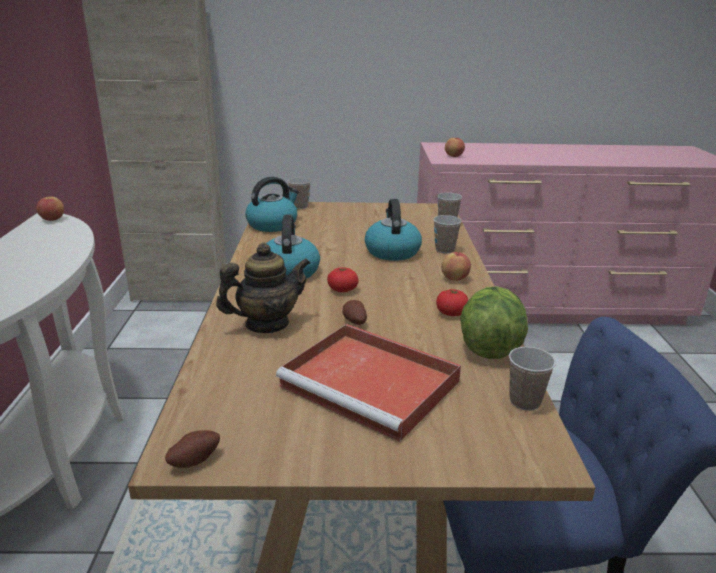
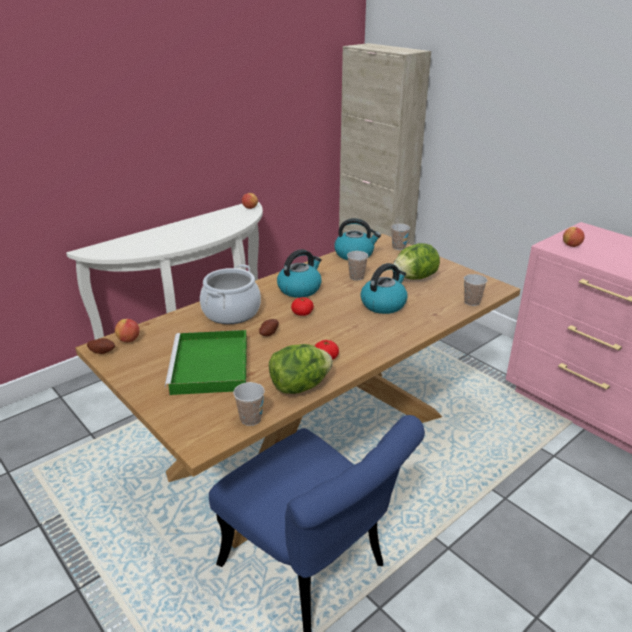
camera: 50 degrees right, 5 degrees up
teapot [216,242,311,333] -> cooking pot [200,264,261,324]
red tray [276,324,461,442] -> green tray [165,330,247,395]
cup [433,215,462,253] -> cup moved to [347,251,368,280]
apple [441,251,471,281] -> apple moved to [115,319,139,342]
none -> lettuce [393,243,440,280]

